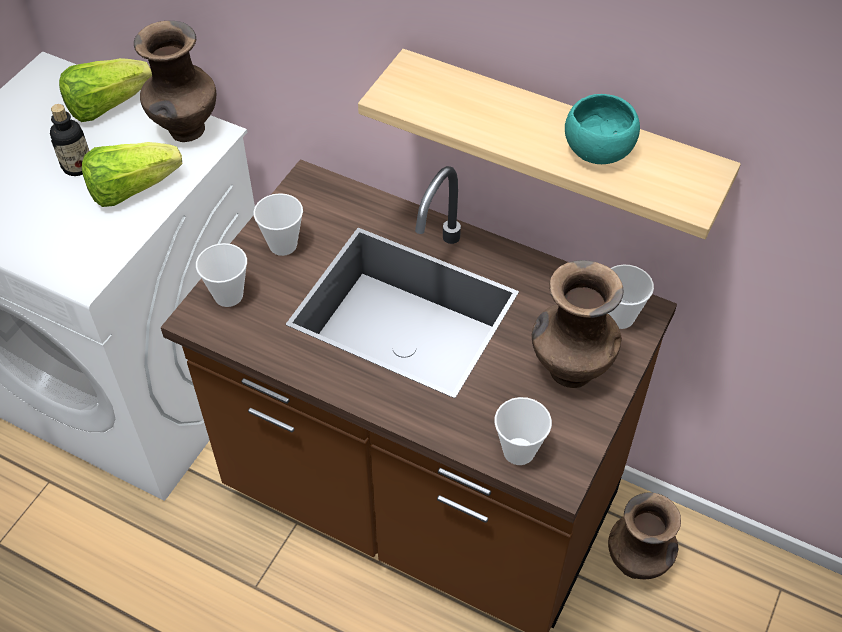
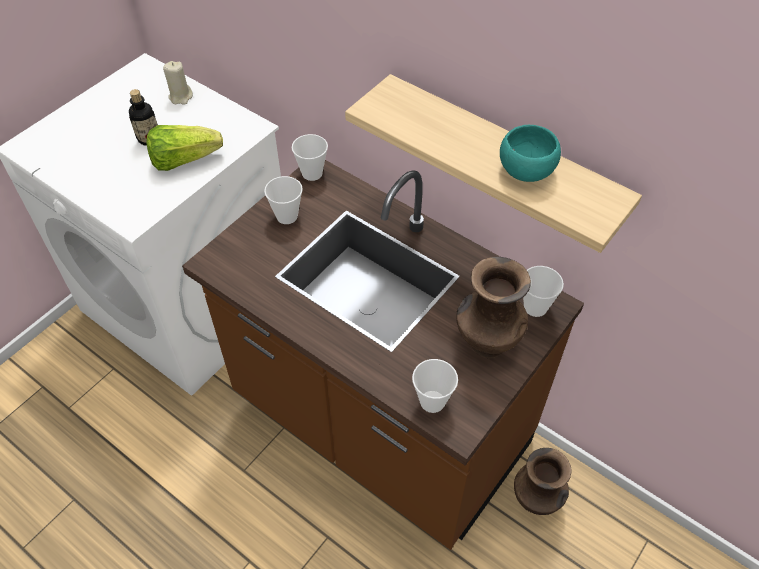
camera: 10 degrees right, 0 degrees up
lettuce [59,58,152,122] -> beige candle [163,61,193,105]
brown vase [134,21,216,142] -> none
cup [196,243,247,307] -> cup moved to [292,134,328,181]

